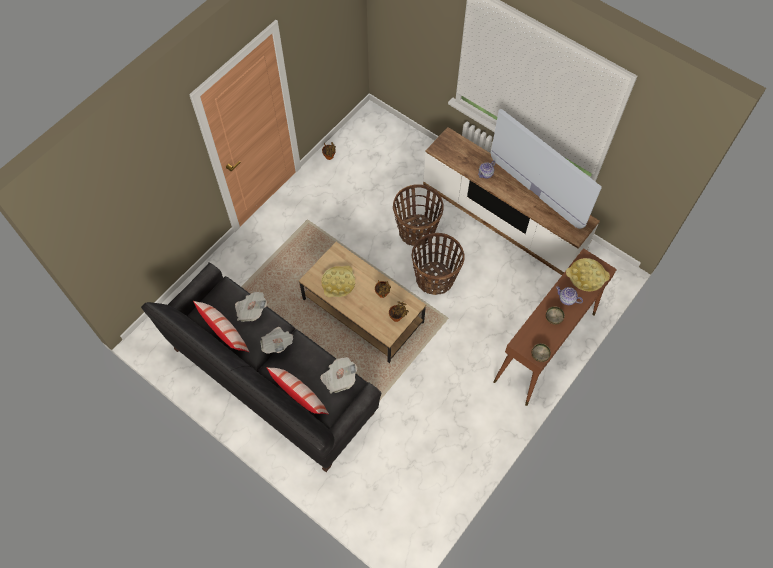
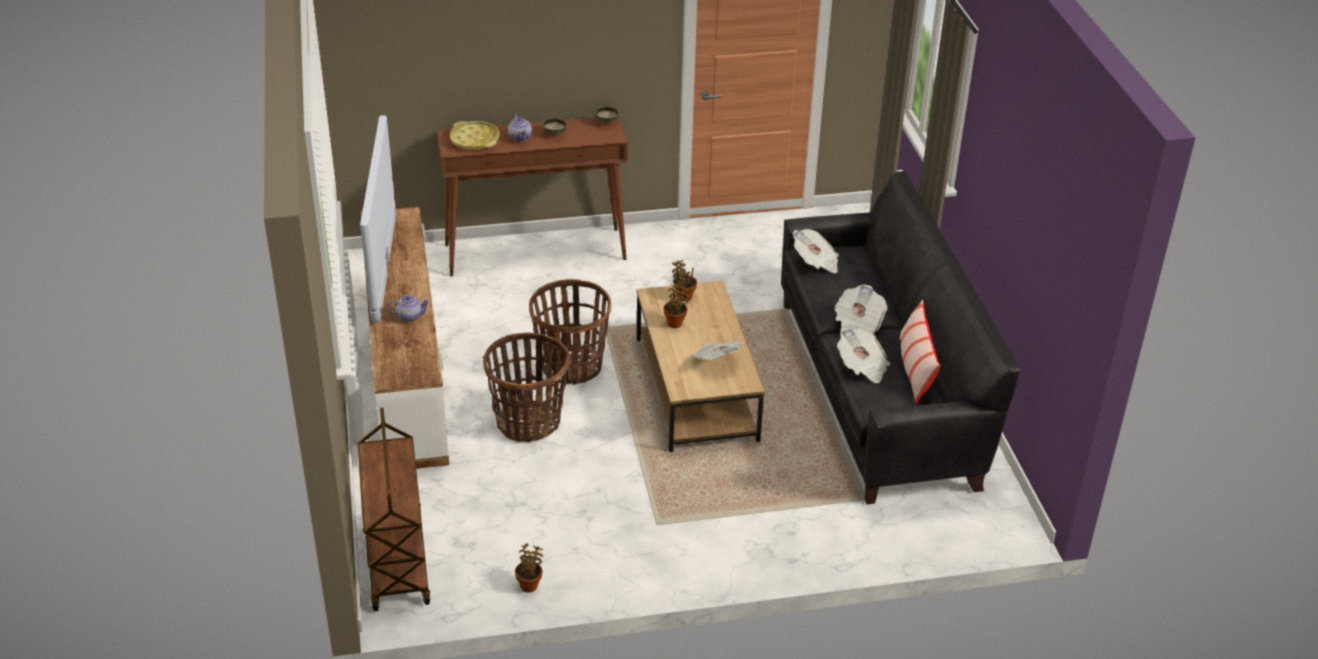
camera: 140 degrees left, 25 degrees down
pillow [266,367,329,414] -> none
yellow tray [321,265,355,297] -> newspaper [690,341,745,360]
none -> brown cart [358,408,430,611]

